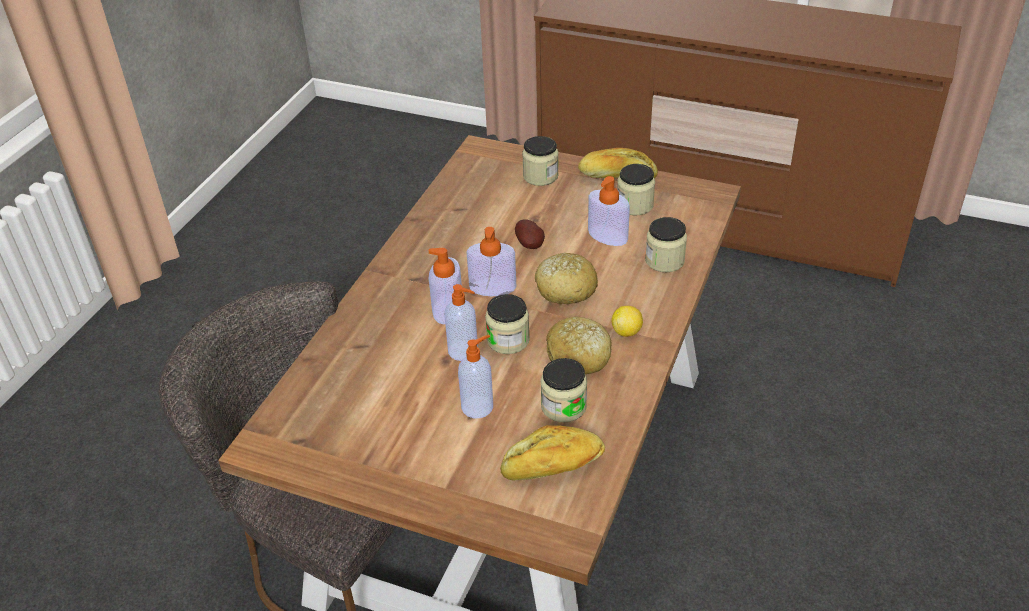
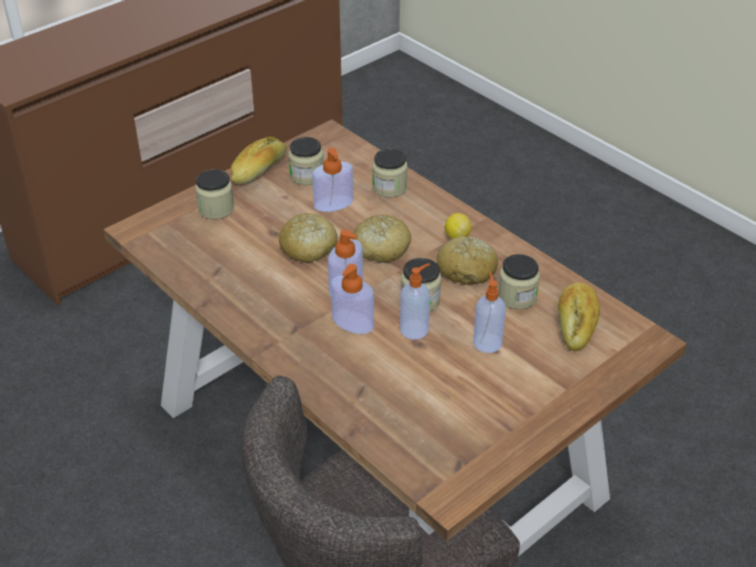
camera: 65 degrees left, 0 degrees up
potato [515,220,545,249] -> bread [279,213,338,263]

